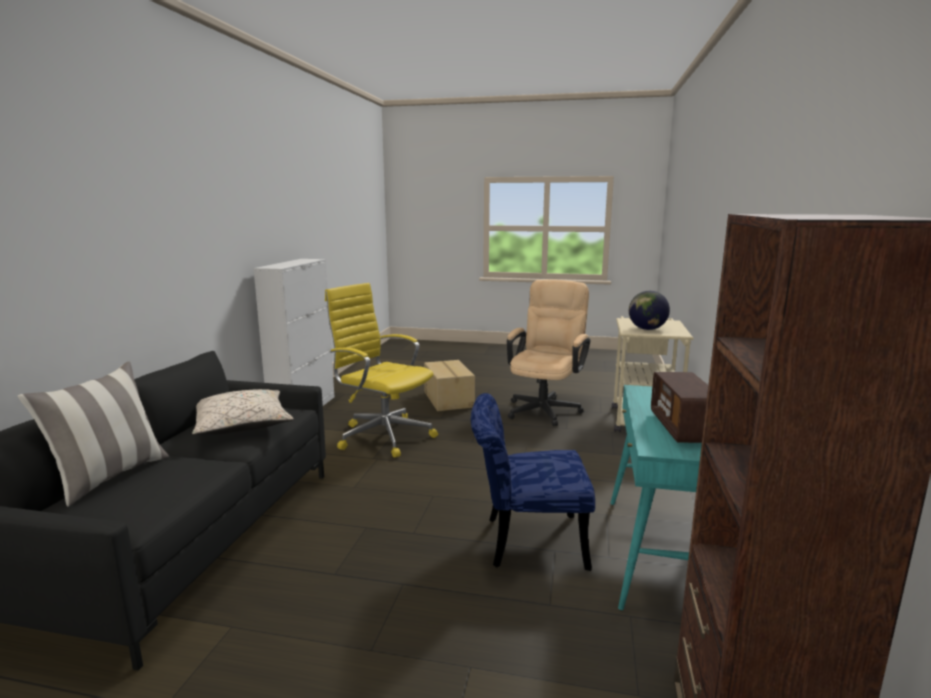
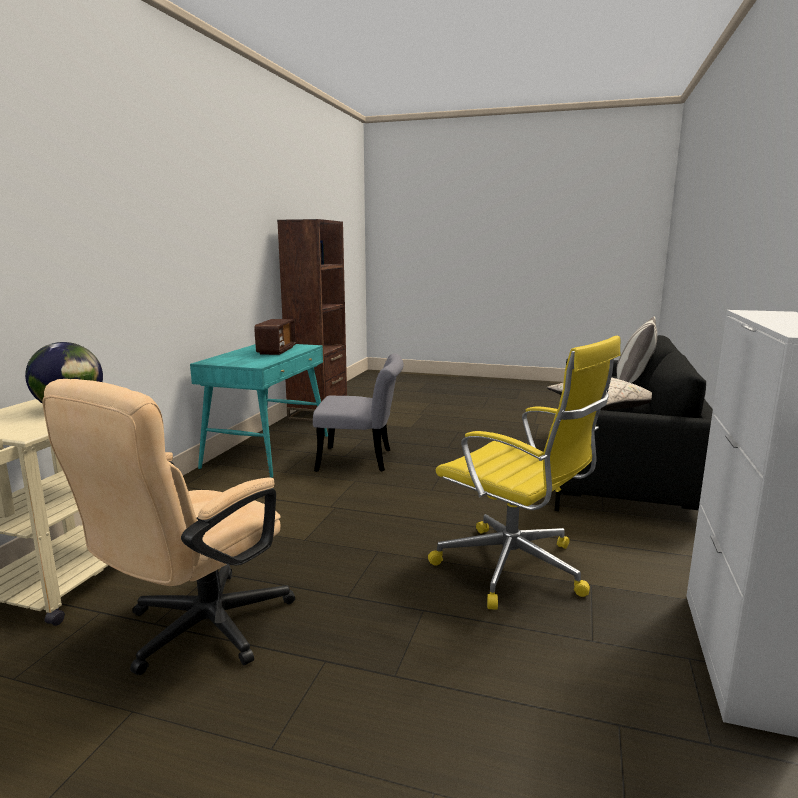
camera: 175 degrees left, 0 degrees up
cardboard box [424,360,475,411] -> none
blue chair [471,393,595,571] -> grey chair [313,353,404,472]

